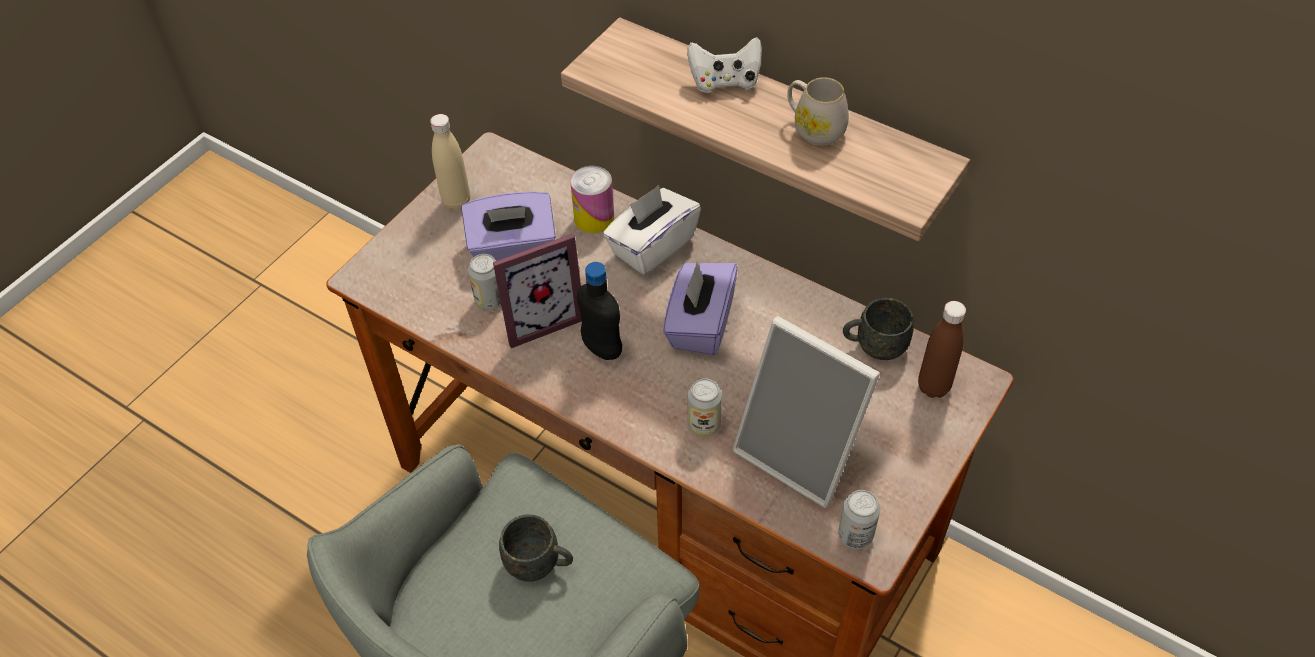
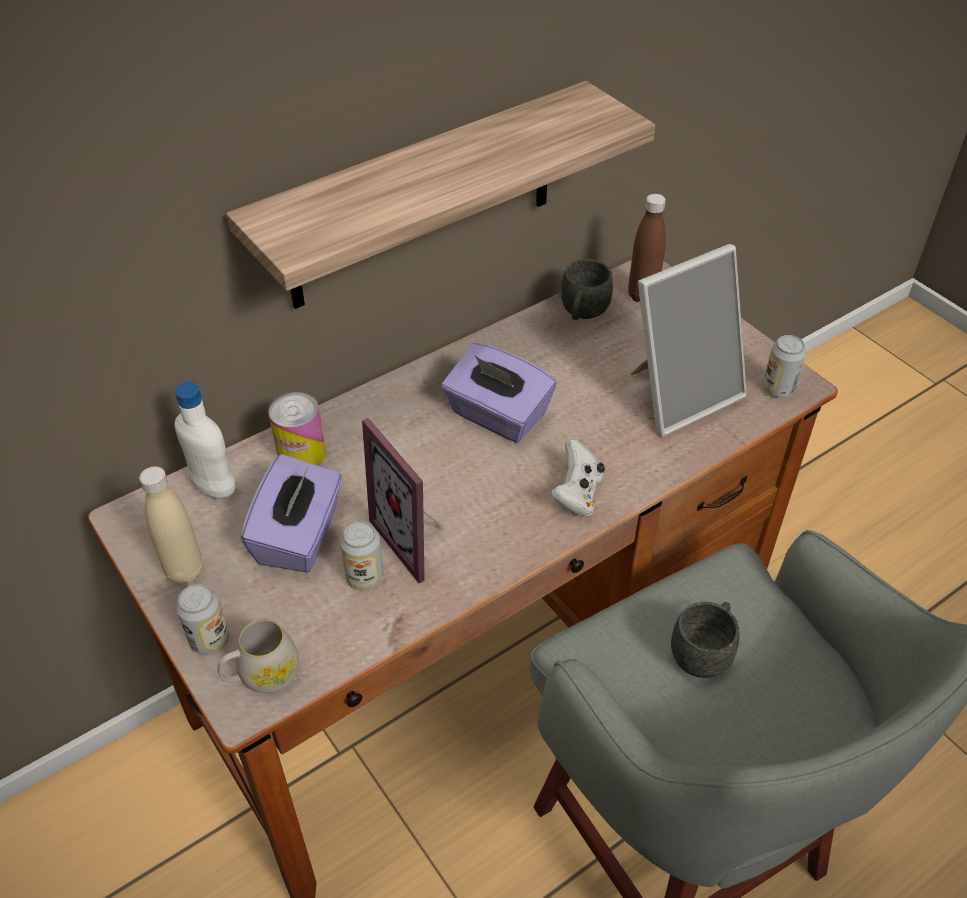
camera: 70 degrees left, 5 degrees down
picture frame [493,234,582,348] -> picture frame turned 150 degrees clockwise [362,418,442,583]
black bottle [577,262,622,360] -> none
white tissue box [603,185,701,275] -> none
white game controller [687,37,762,93] -> white game controller moved to [550,439,605,517]
can [688,378,722,437] -> can moved to [176,584,229,655]
white mug [787,77,849,146] -> white mug moved to [217,619,299,693]
none -> white bottle [174,382,236,500]

